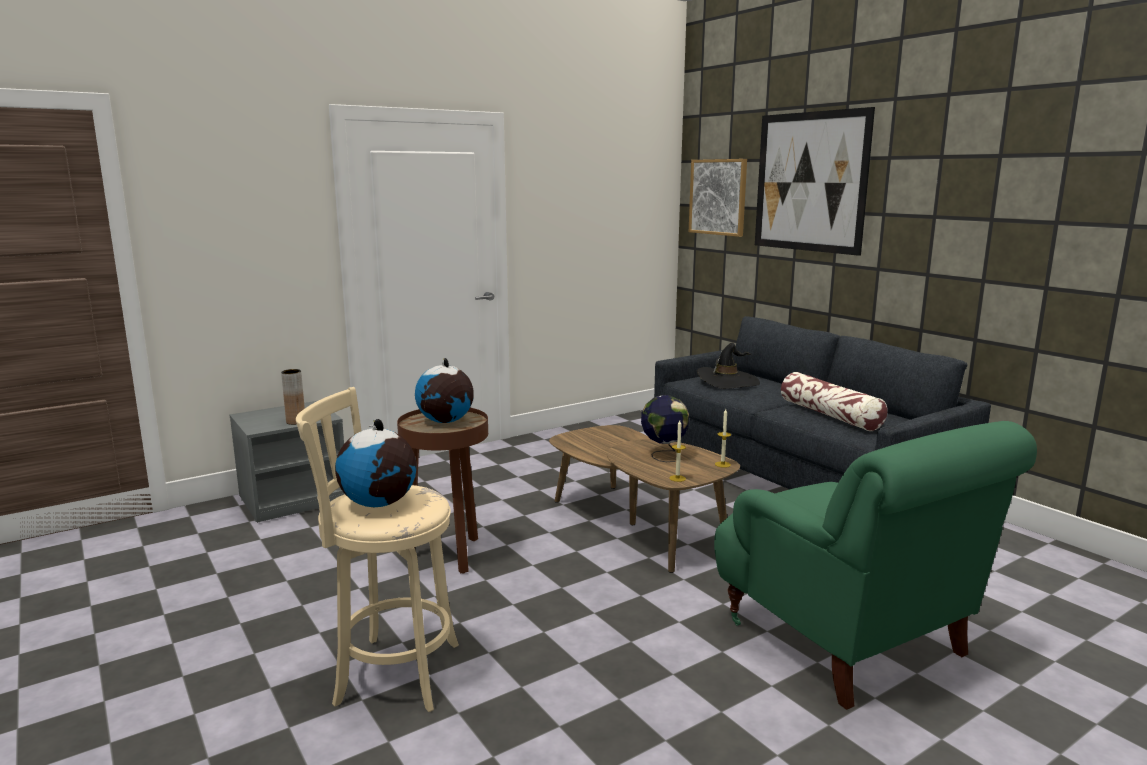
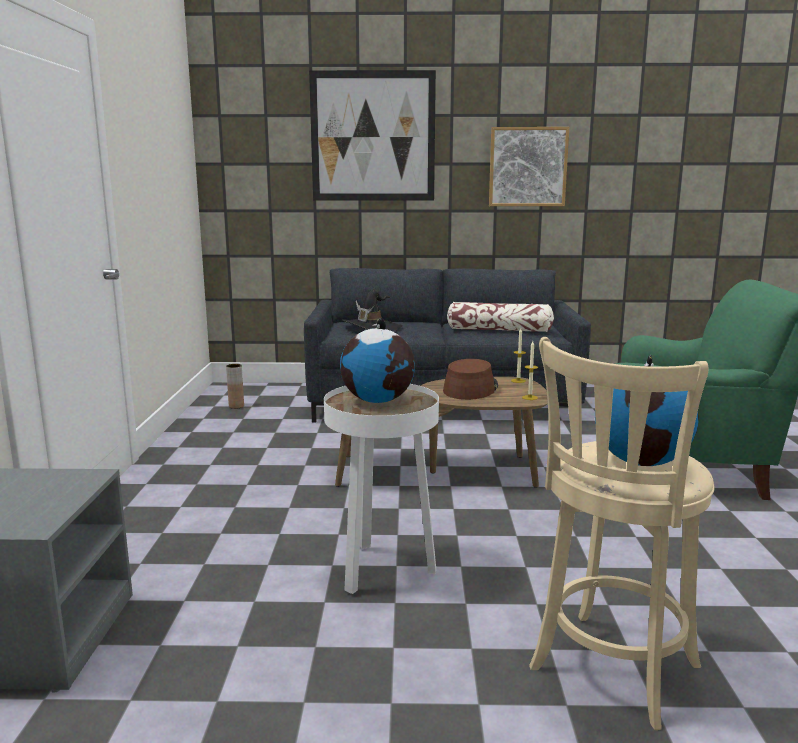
camera: 55 degrees left, 0 degrees up
brown vase [281,369,305,425] -> brown vase moved to [226,364,244,409]
brown side table [397,408,488,574] -> white side table [324,384,439,594]
globe [641,395,689,462] -> brown hat [443,359,498,400]
picture [689,159,747,237] -> picture moved to [489,127,569,206]

